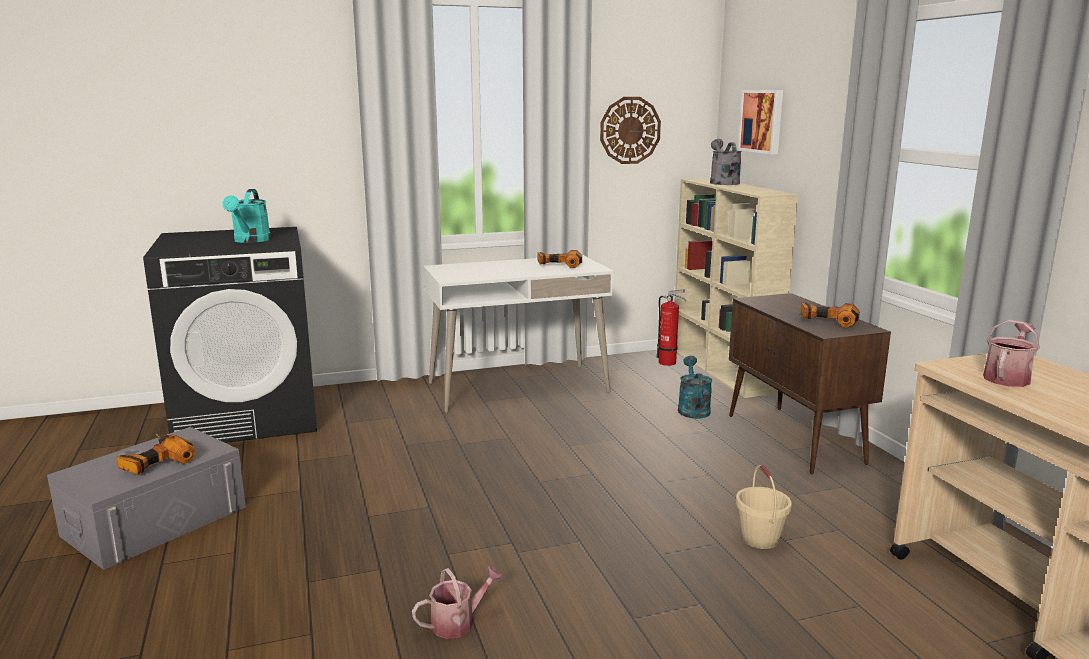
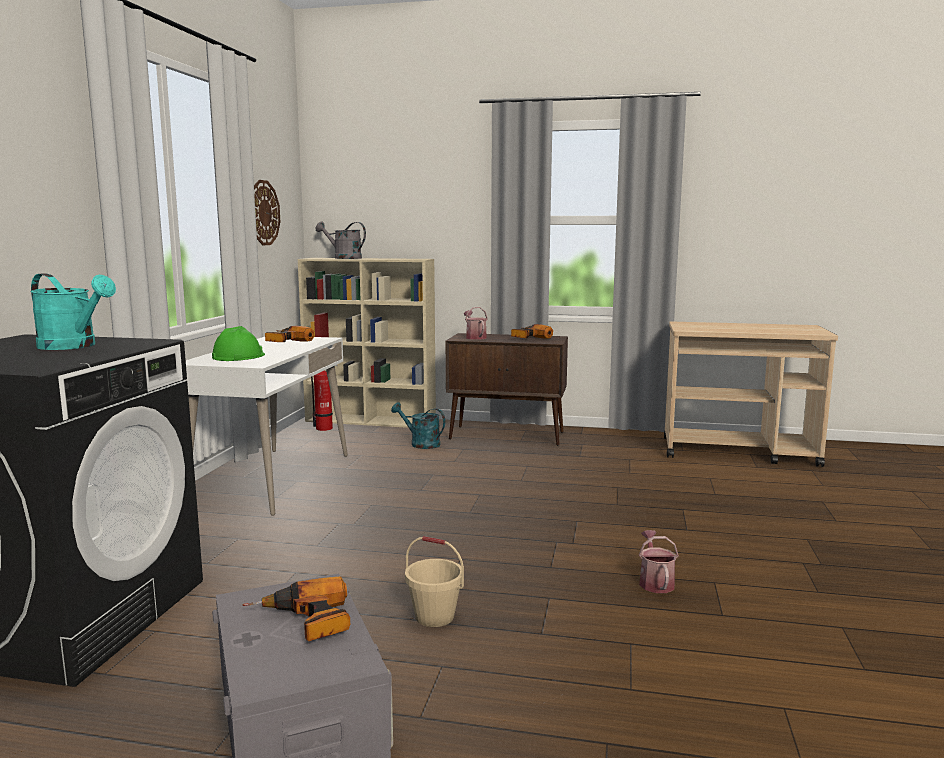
camera: 60 degrees left, 5 degrees down
beige bucket [736,465,791,549] -> beige bucket moved to [405,536,464,627]
picture [738,90,783,154] -> none
watering can [983,319,1040,387] -> watering can moved to [464,307,488,340]
none -> green hard hat [212,326,265,361]

